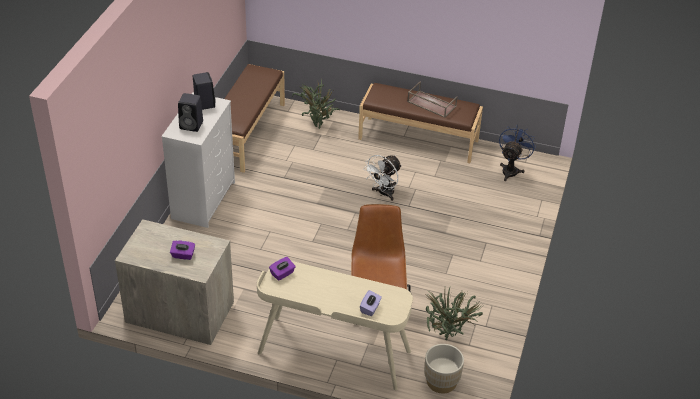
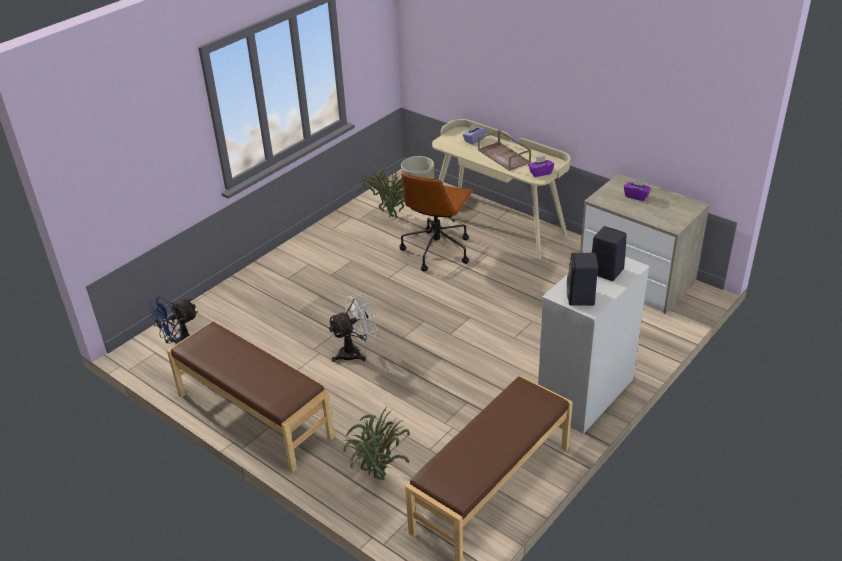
camera: 155 degrees left, 5 degrees down
brown tray [407,81,457,118] -> brown tray moved to [478,130,531,171]

